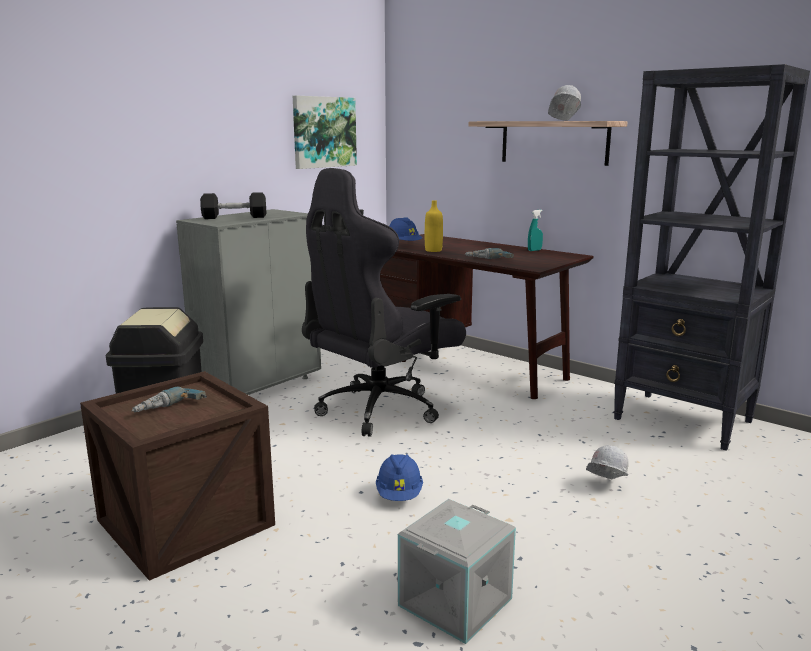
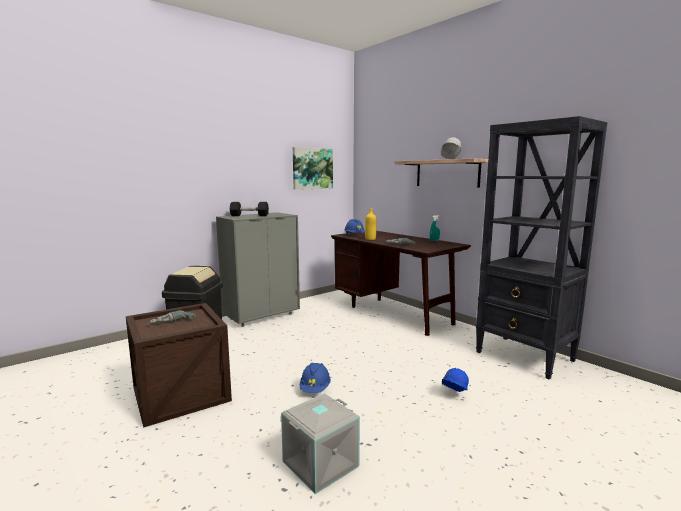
camera: 10 degrees right, 5 degrees down
black office chair [302,168,466,437] -> none
white hard hat [586,445,629,479] -> blue hard hat [442,368,469,392]

